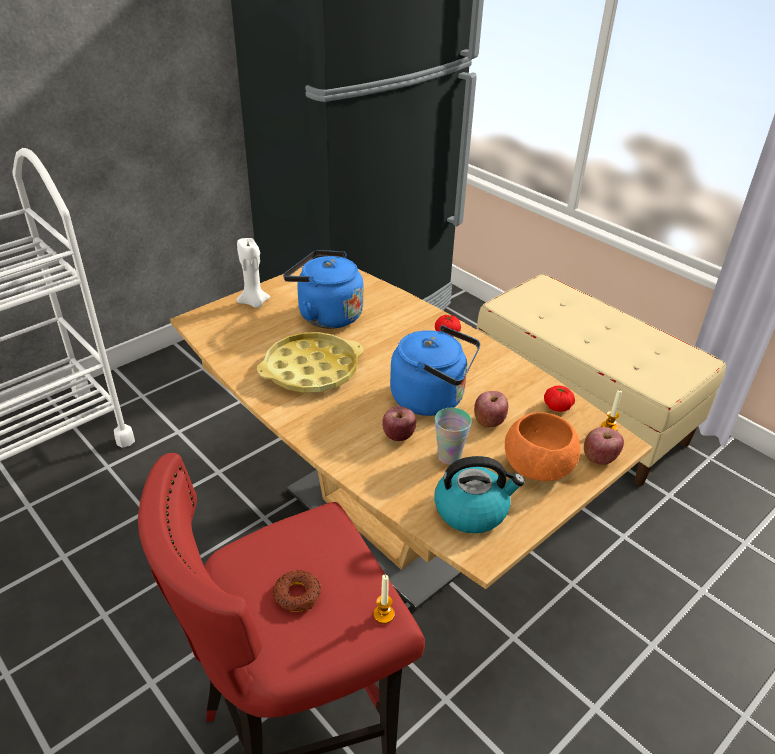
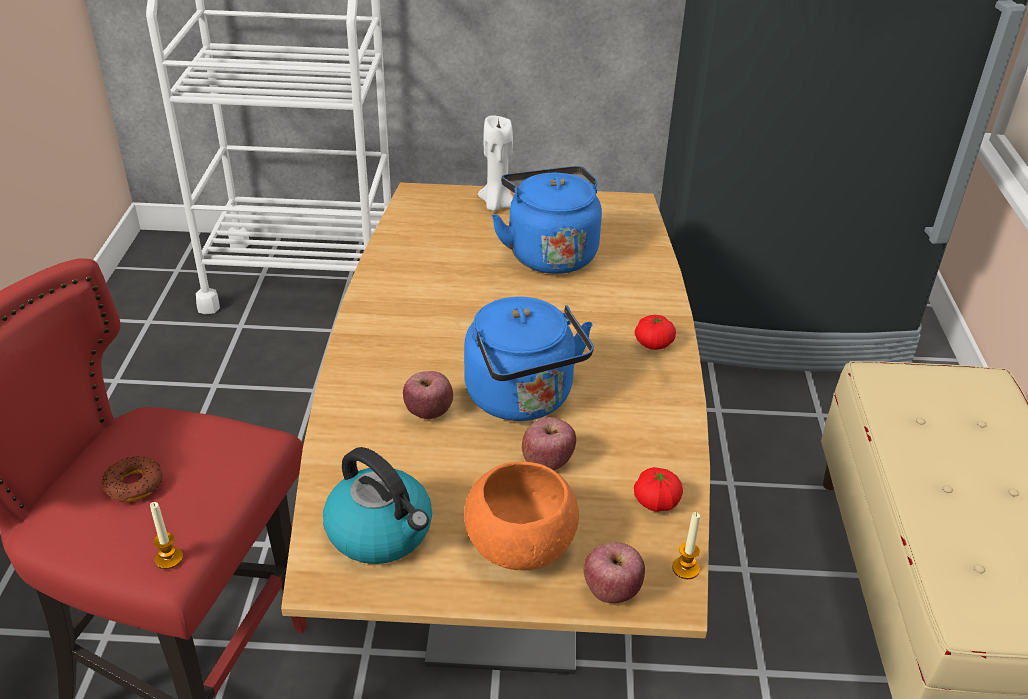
camera: 45 degrees right, 0 degrees up
yellow tray [257,332,364,393] -> none
cup [435,408,472,464] -> none

